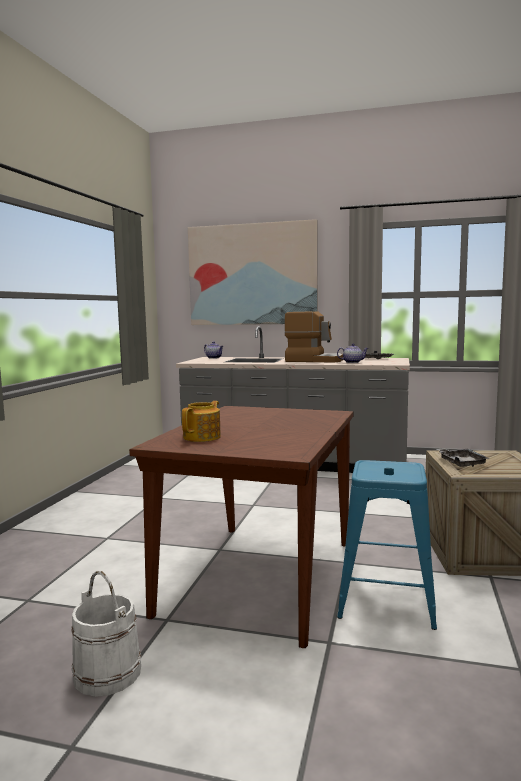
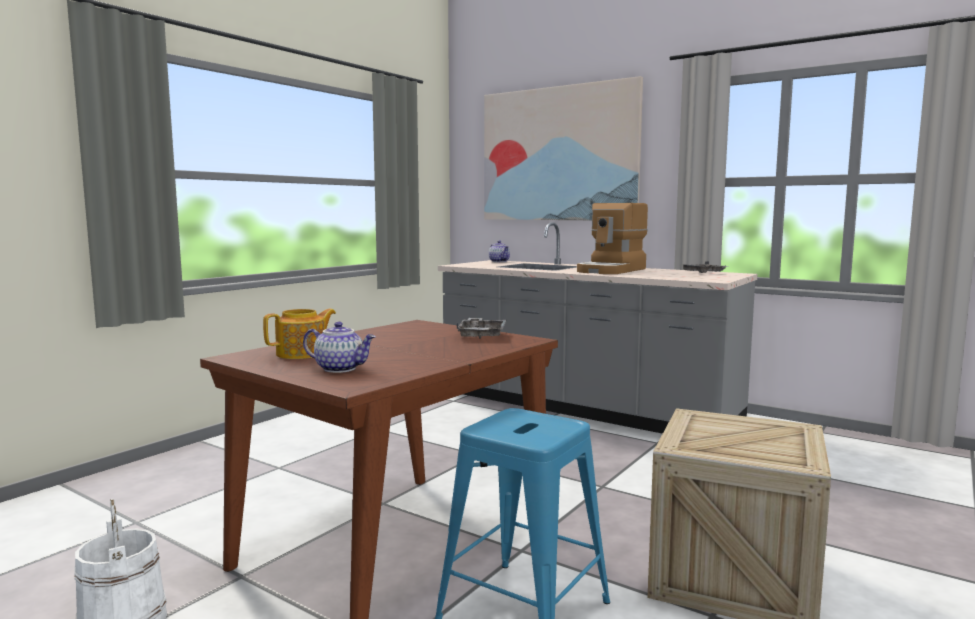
camera: 20 degrees right, 0 degrees up
coffee machine [284,311,343,362] -> coffee machine turned 90 degrees clockwise [577,203,648,274]
teapot [337,344,369,363] -> teapot moved to [303,322,376,373]
grey tray [436,448,490,467] -> grey tray moved to [456,318,506,339]

